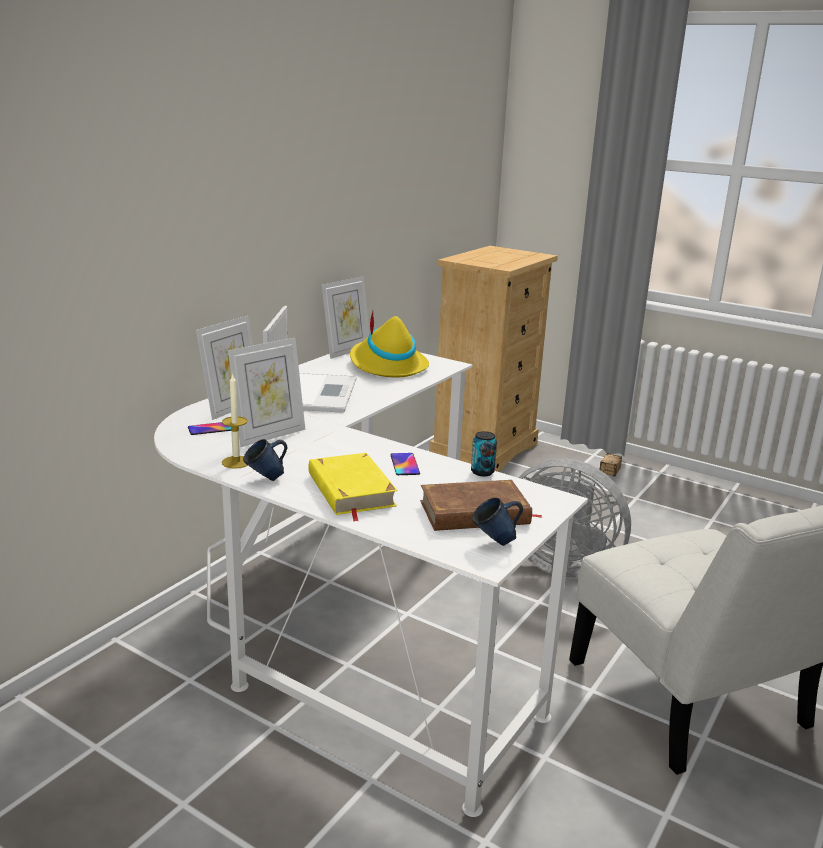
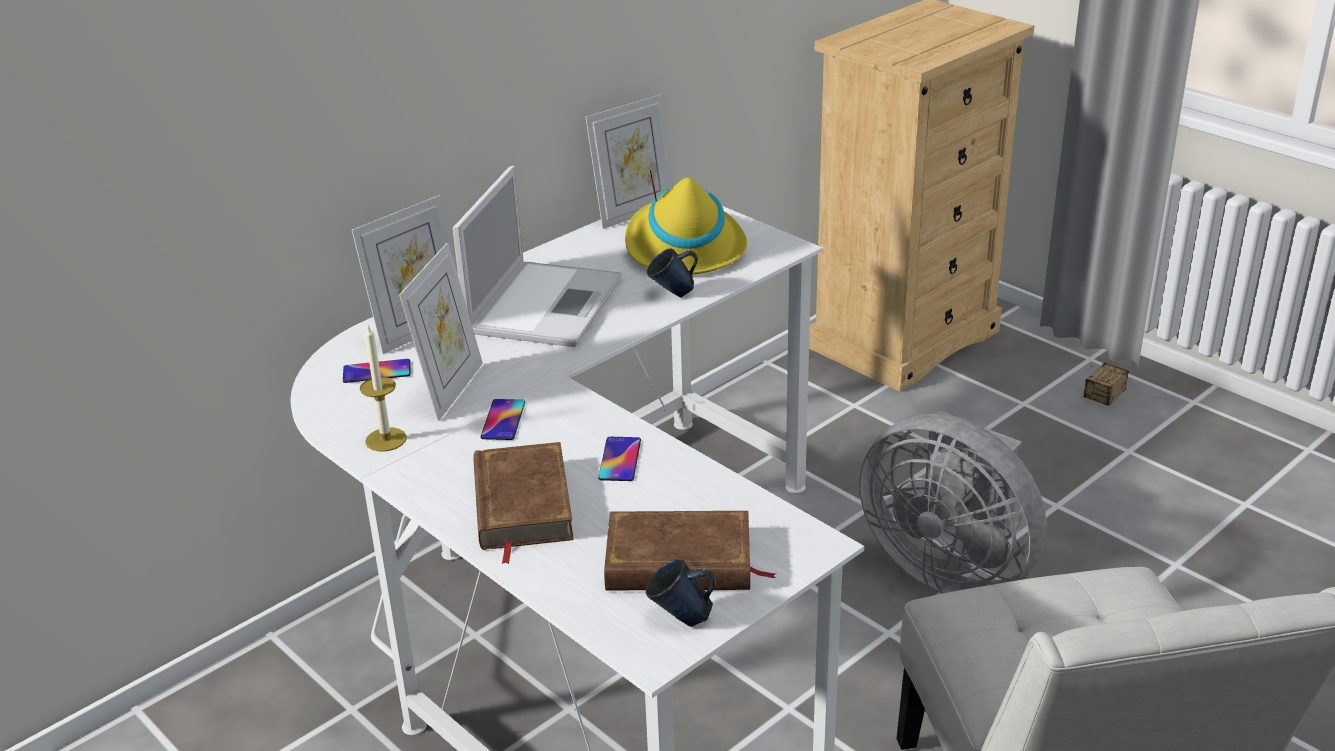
camera: 15 degrees right, 10 degrees up
picture frame [228,338,305,447] -> picture frame turned 45 degrees counterclockwise [399,242,483,421]
blue mug [243,439,287,481] -> blue mug moved to [647,249,698,298]
yellow book [308,453,398,521] -> brown book [474,442,574,564]
can [471,431,497,476] -> none
none -> phone [480,399,525,440]

